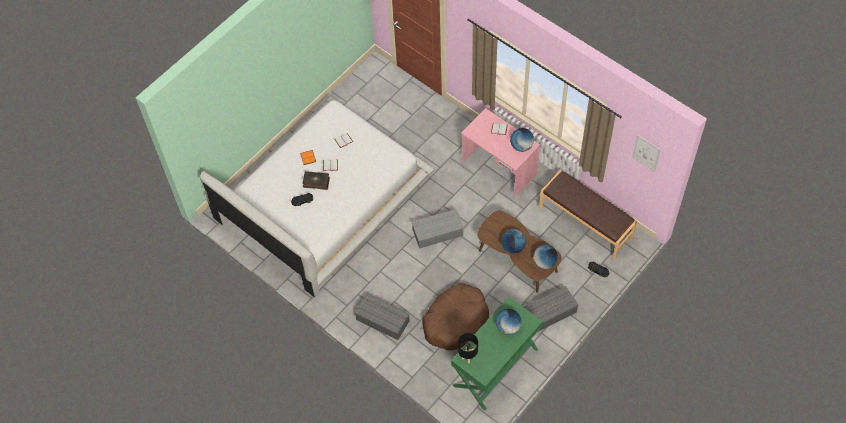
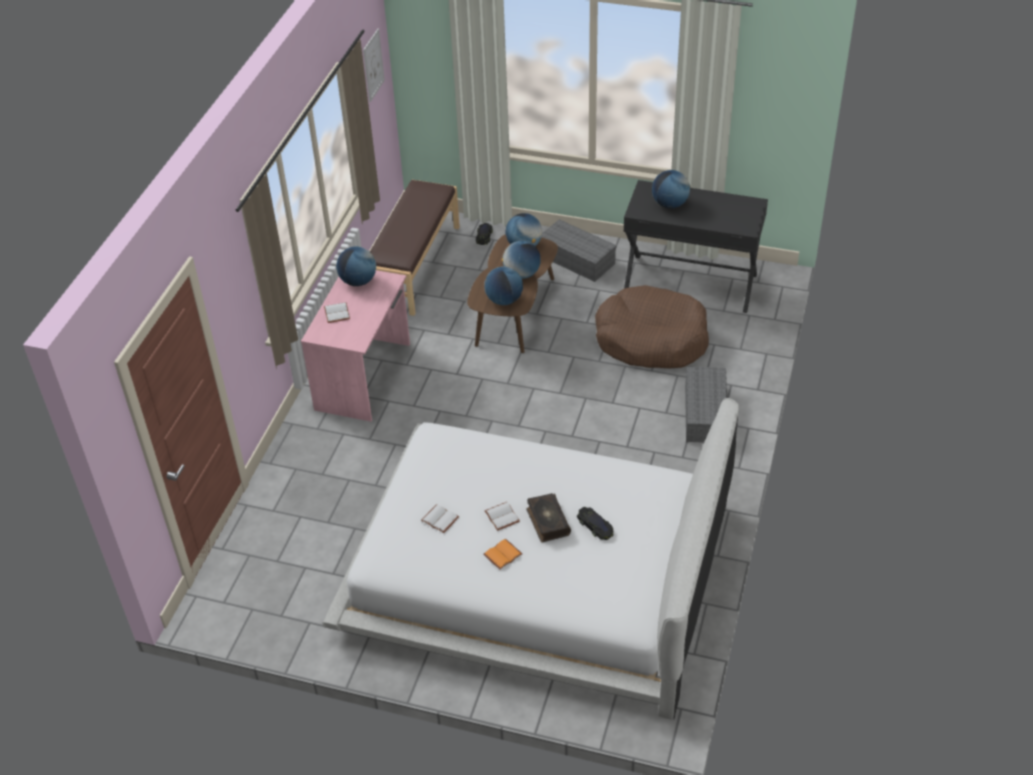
camera: 115 degrees left, 15 degrees down
grey storage box [412,209,464,249] -> none
green desk [451,297,543,410] -> black desk [623,180,768,313]
black table lamp [458,333,478,363] -> none
none -> globe [484,266,523,305]

